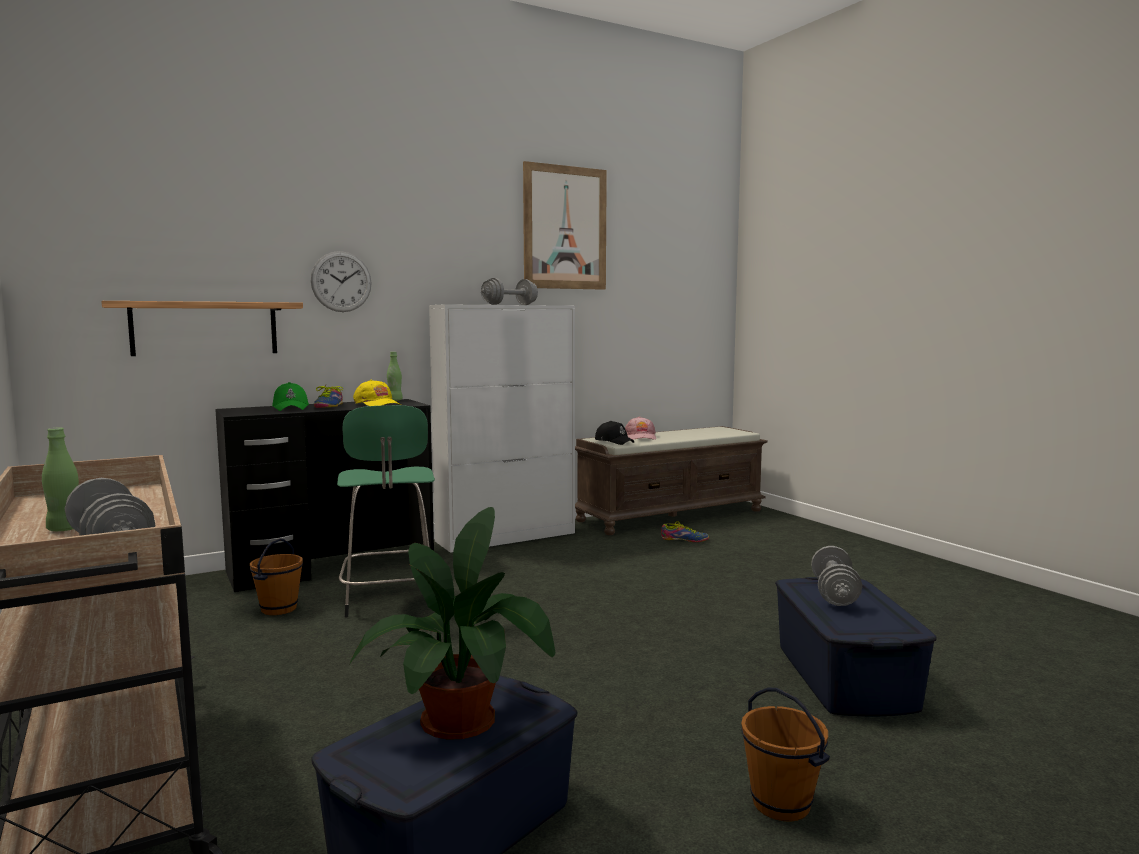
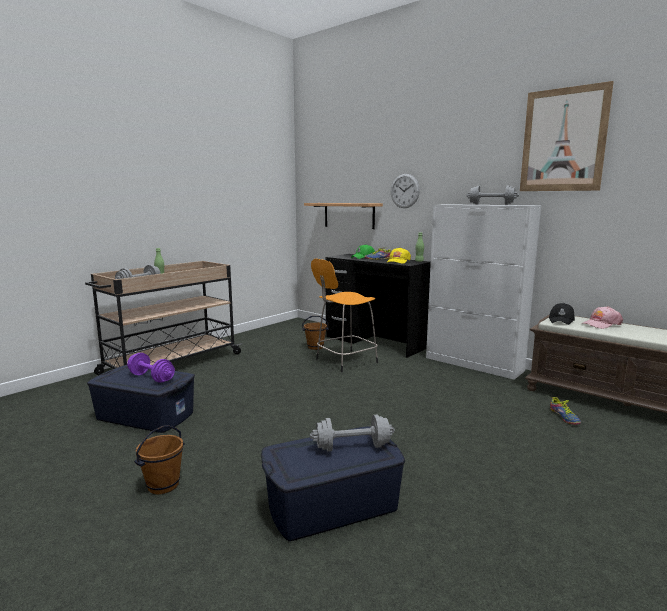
camera: 70 degrees right, 5 degrees up
green stool [337,405,435,618] -> orange stool [311,259,378,372]
potted plant [350,507,556,740] -> purple dumbbell [127,353,175,383]

